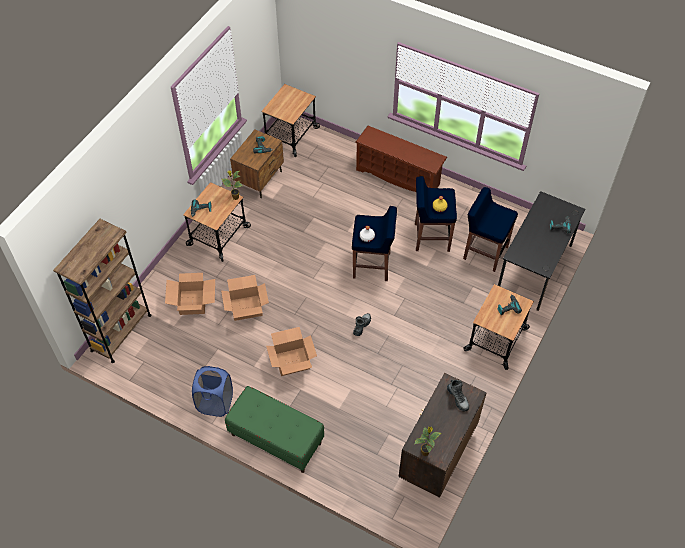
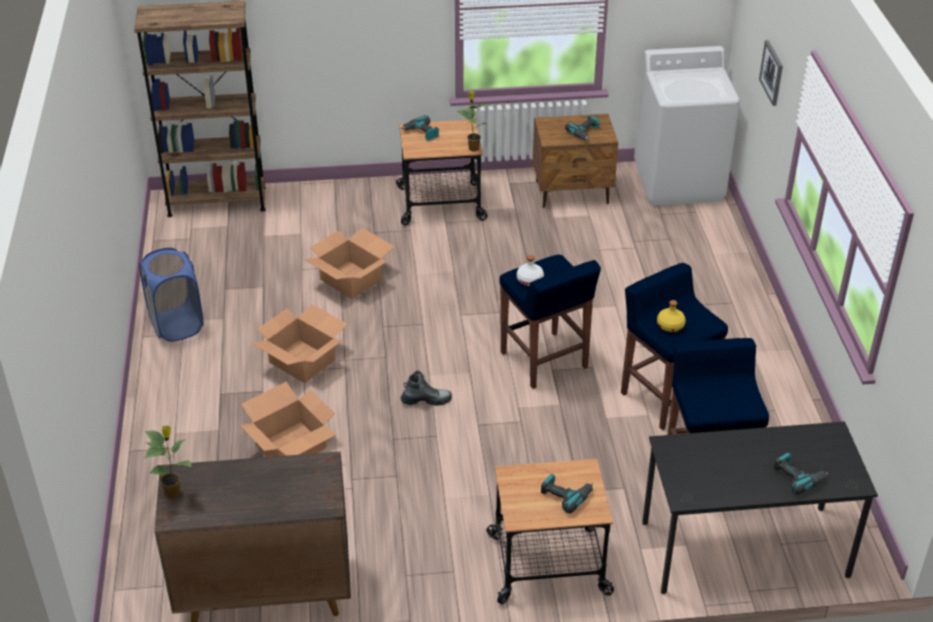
camera: 55 degrees right, 15 degrees down
cardboard box [165,273,215,315] -> cardboard box moved to [240,381,337,457]
green bench [225,386,324,473] -> none
cart [261,84,320,157] -> white washing machine [634,46,740,206]
brown shoe rack [355,126,447,192] -> none
boot [447,380,469,411] -> none
none -> picture [759,40,783,106]

